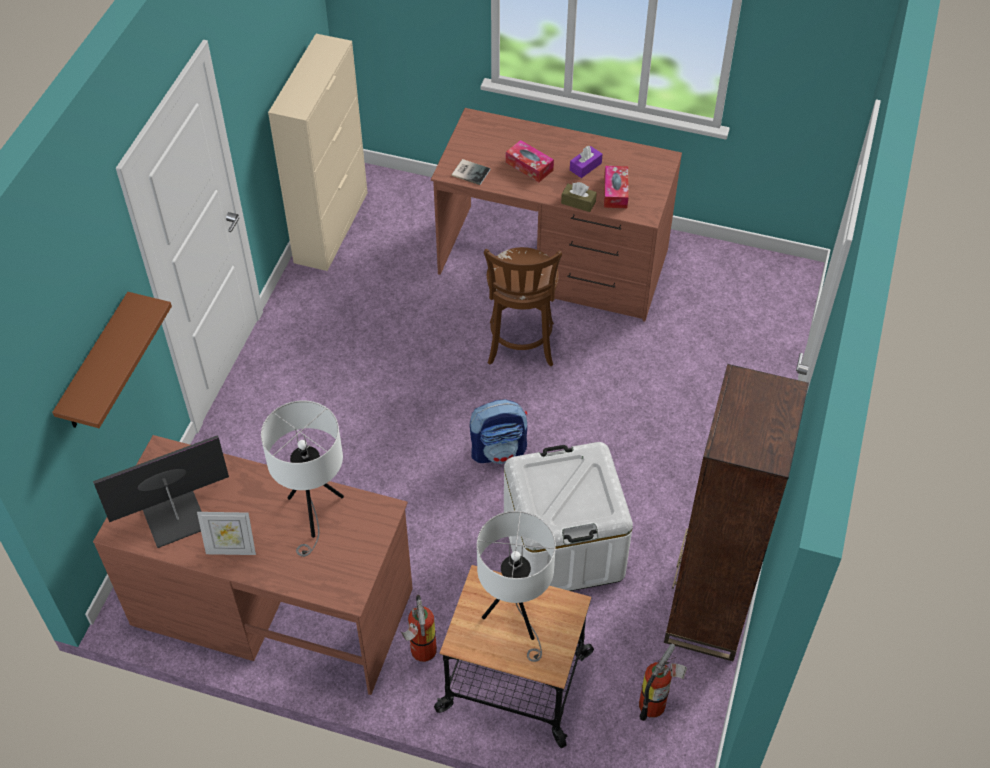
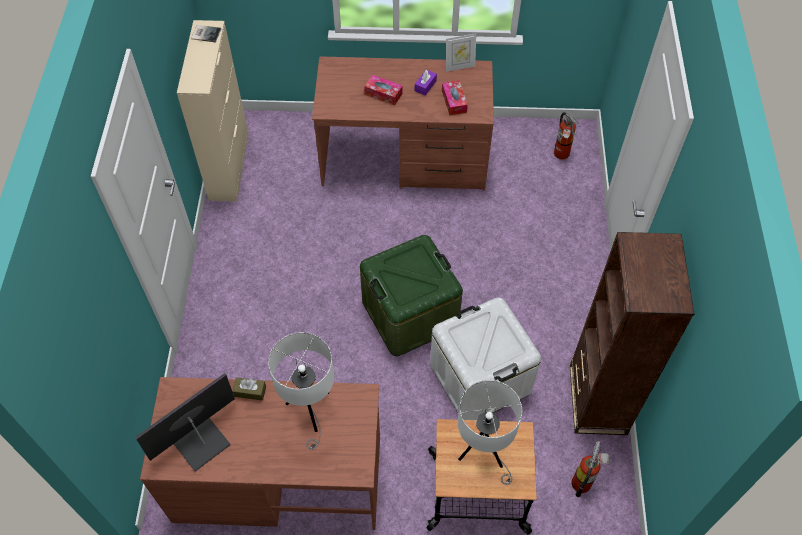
camera: 15 degrees left, 5 degrees up
brown shelf [52,292,172,428] -> none
picture frame [197,512,256,555] -> picture frame moved to [446,33,476,72]
fire extinguisher [401,595,437,662] -> fire extinguisher moved to [554,112,579,160]
book [452,159,491,185] -> book moved to [191,25,221,42]
backpack [470,399,527,464] -> green storage box [360,235,463,356]
brown stool [484,247,562,366] -> none
brown tissue box [561,182,597,212] -> brown tissue box moved to [232,377,266,401]

